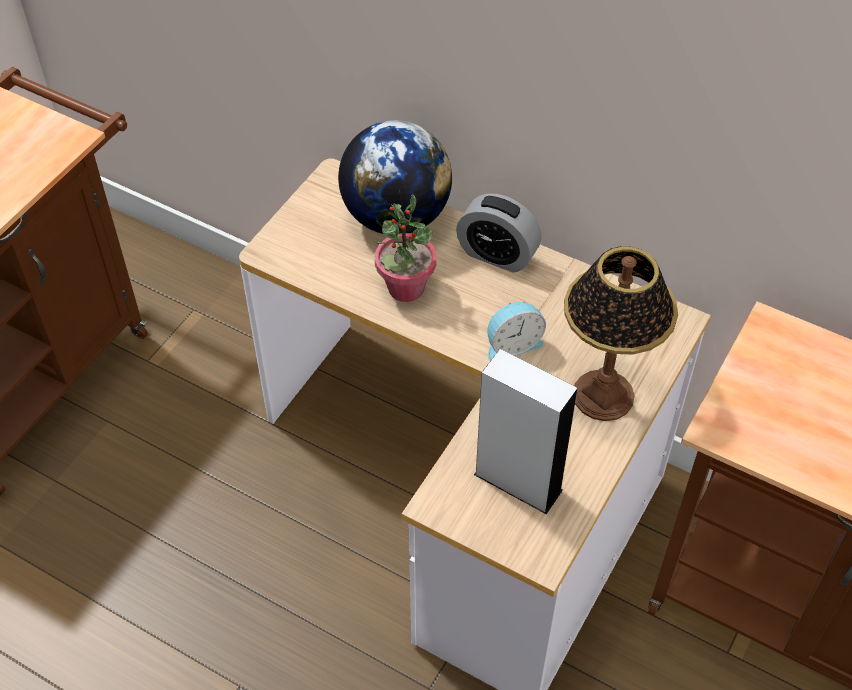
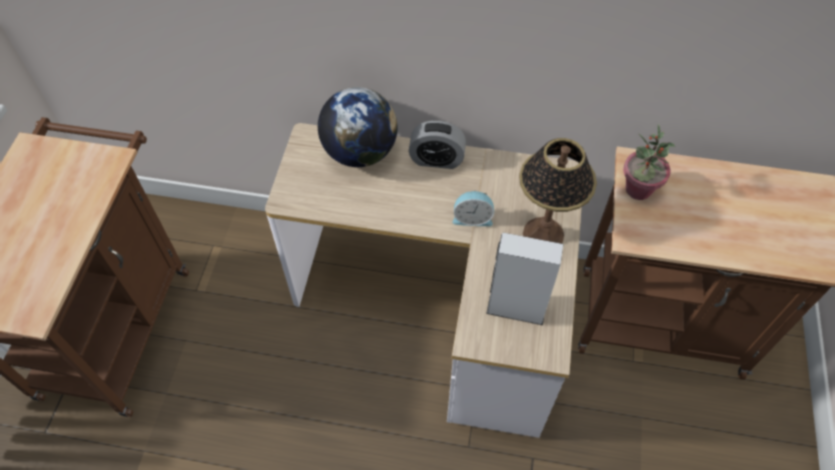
camera: 20 degrees left, 5 degrees up
potted plant [375,194,436,302] -> potted plant moved to [623,124,675,200]
alarm clock [488,301,546,361] -> alarm clock turned 45 degrees clockwise [453,191,494,226]

